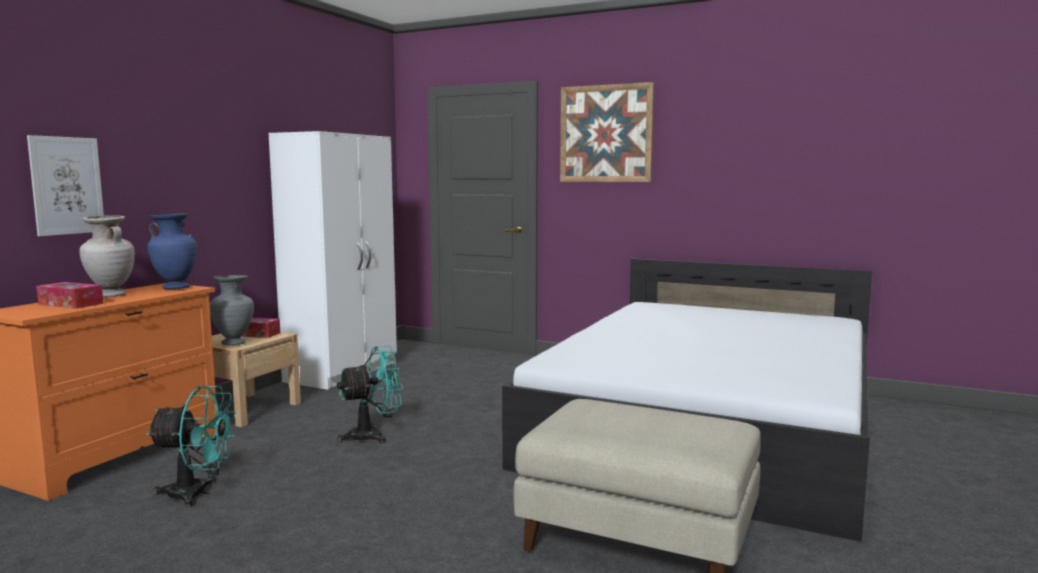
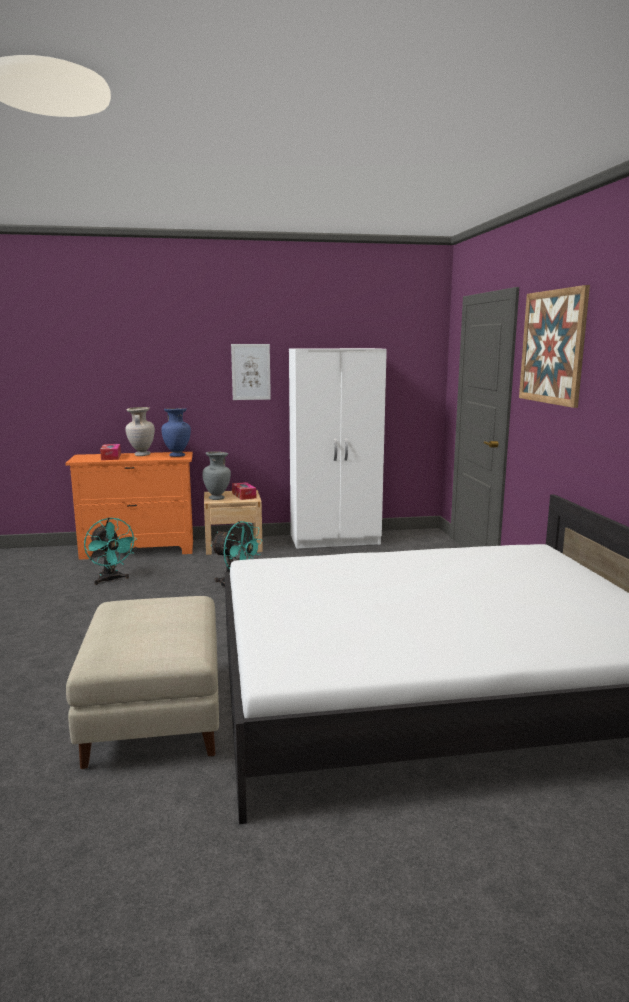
camera: 55 degrees right, 5 degrees up
picture [27,135,104,236] -> picture moved to [231,344,271,400]

